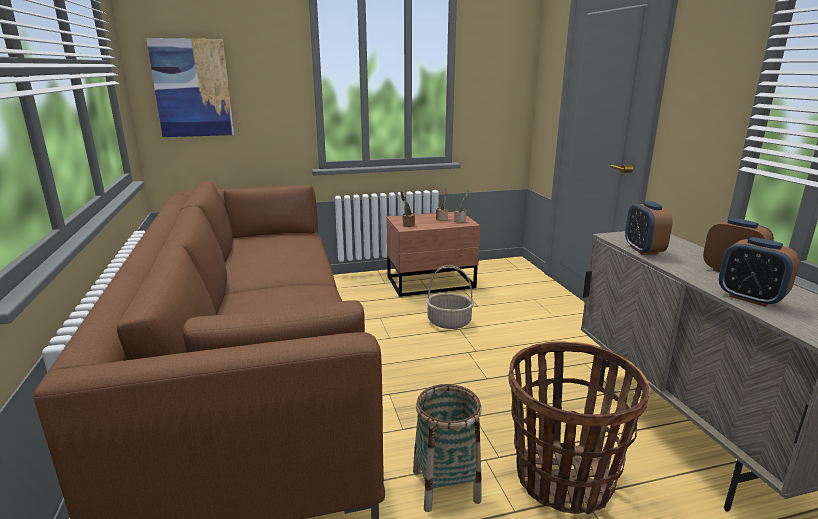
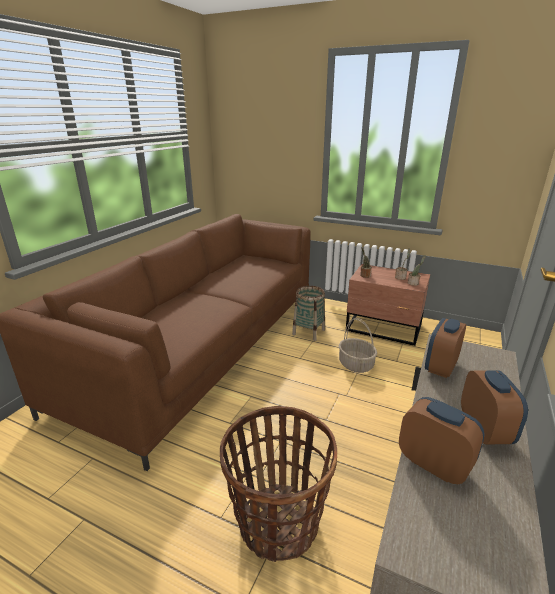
camera: 40 degrees right, 5 degrees up
picture [146,38,234,137] -> none
basket [413,384,482,512] -> basket moved to [292,286,325,341]
alarm clock [719,237,799,307] -> alarm clock turned 135 degrees clockwise [399,397,484,484]

